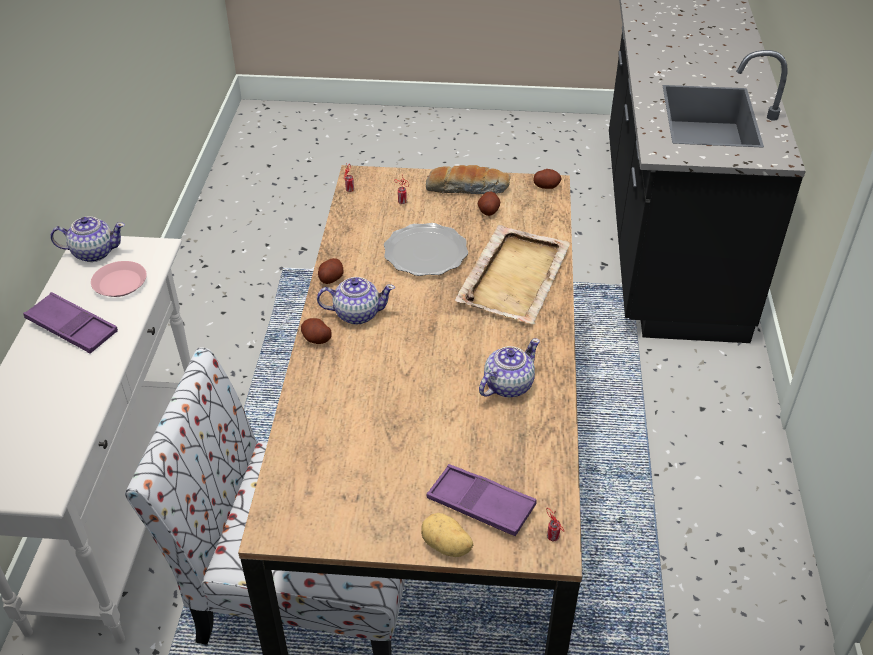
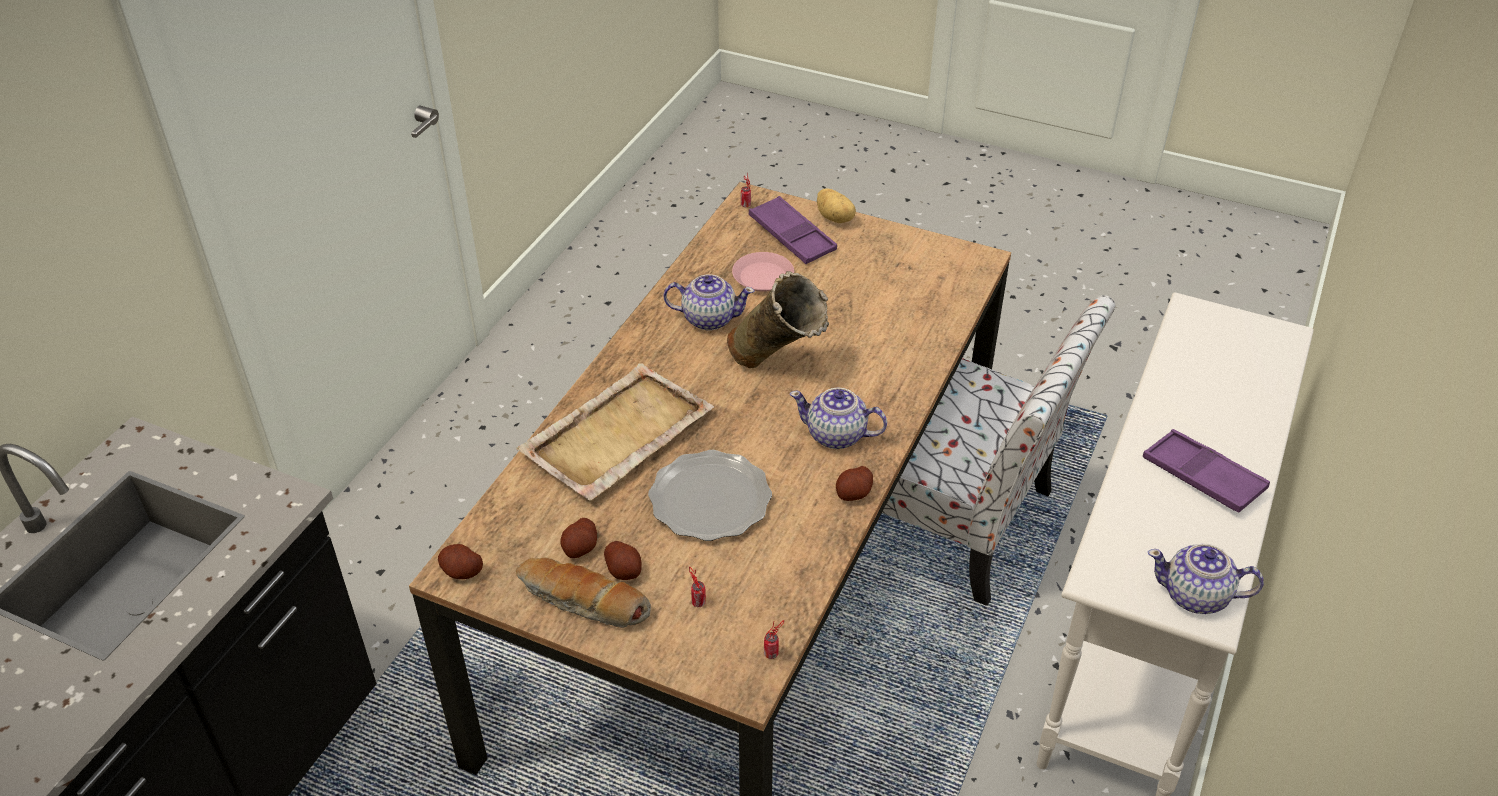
camera: 160 degrees left, 0 degrees up
pink plate [91,261,147,297] -> pink plate moved to [732,252,794,292]
potato [301,318,332,344] -> potato moved to [604,541,642,580]
teapot [479,338,540,398] -> teapot turned 150 degrees counterclockwise [664,275,754,330]
none -> beige vase [727,271,829,368]

